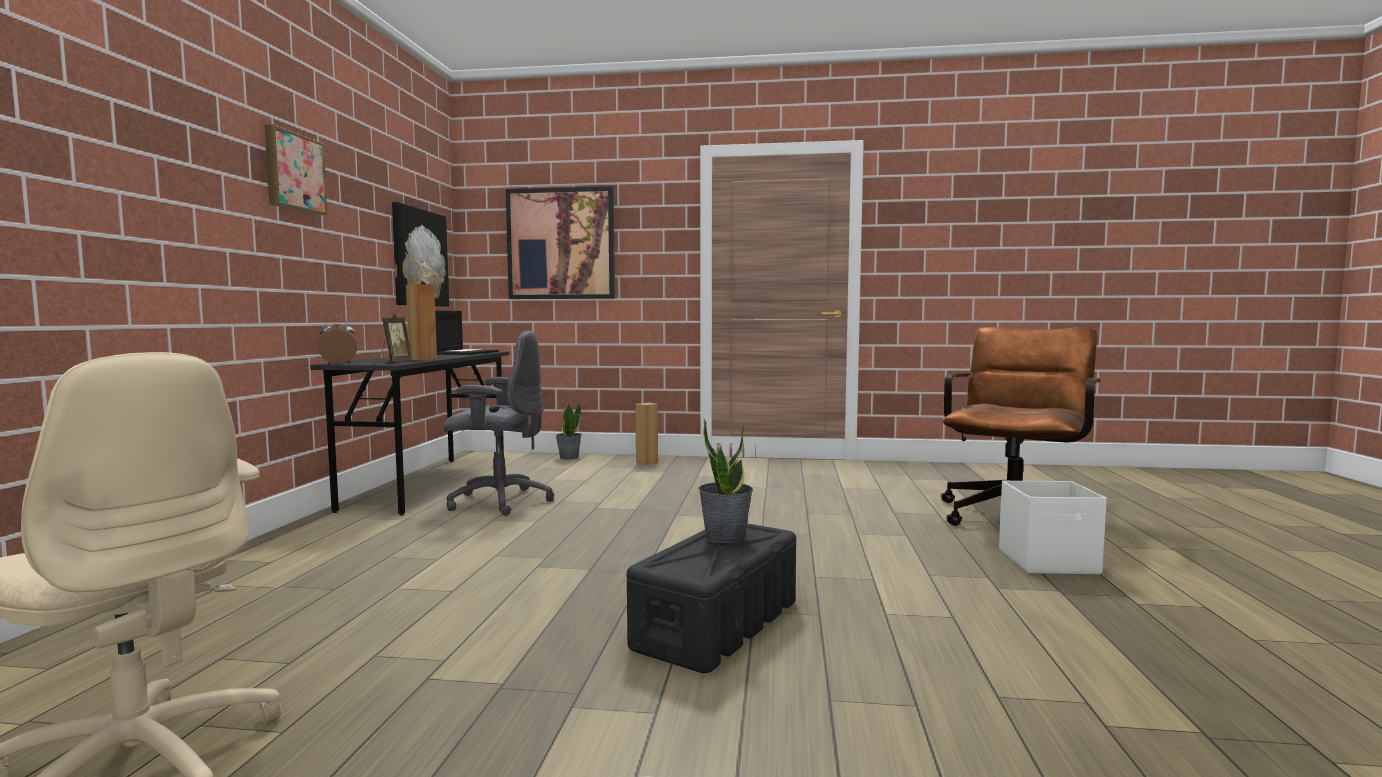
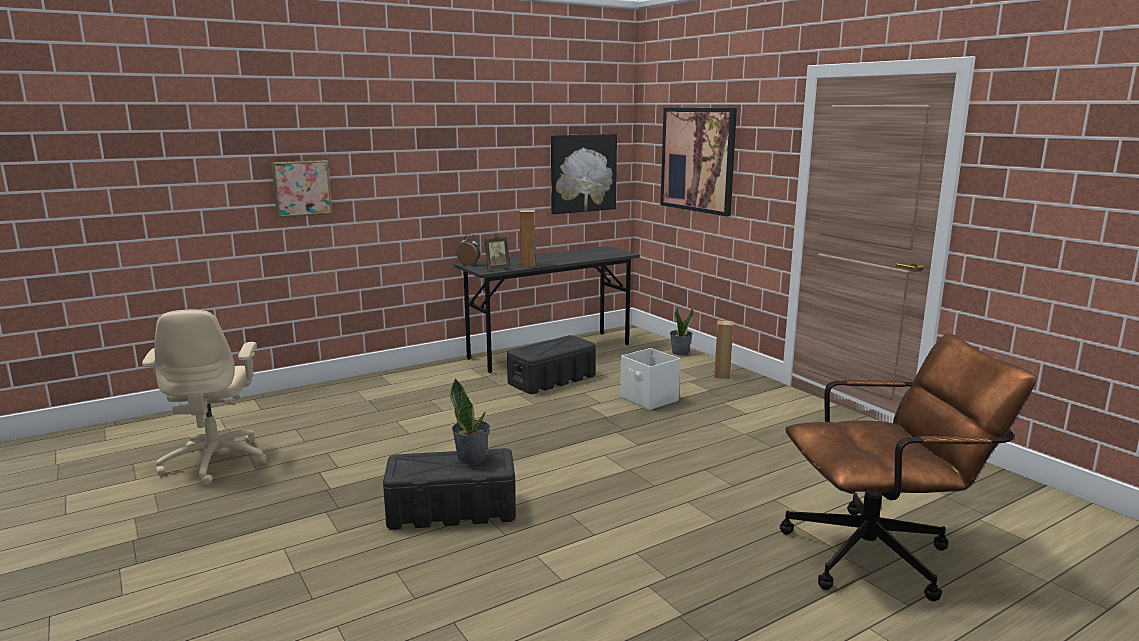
camera: 50 degrees right, 10 degrees up
picture [264,125,327,215] -> picture moved to [271,160,333,218]
laptop [435,311,499,355] -> none
grey office chair [444,330,554,516] -> black storage box [507,335,596,394]
white storage box [999,480,1107,574] -> white storage box moved to [620,348,680,410]

